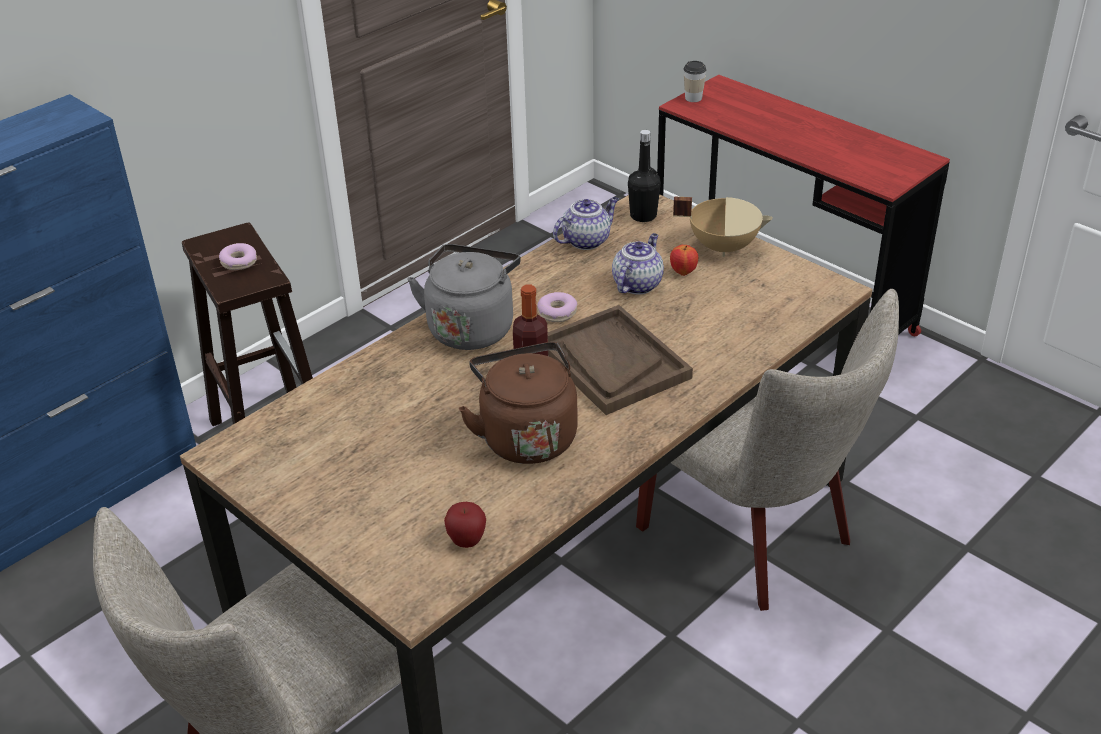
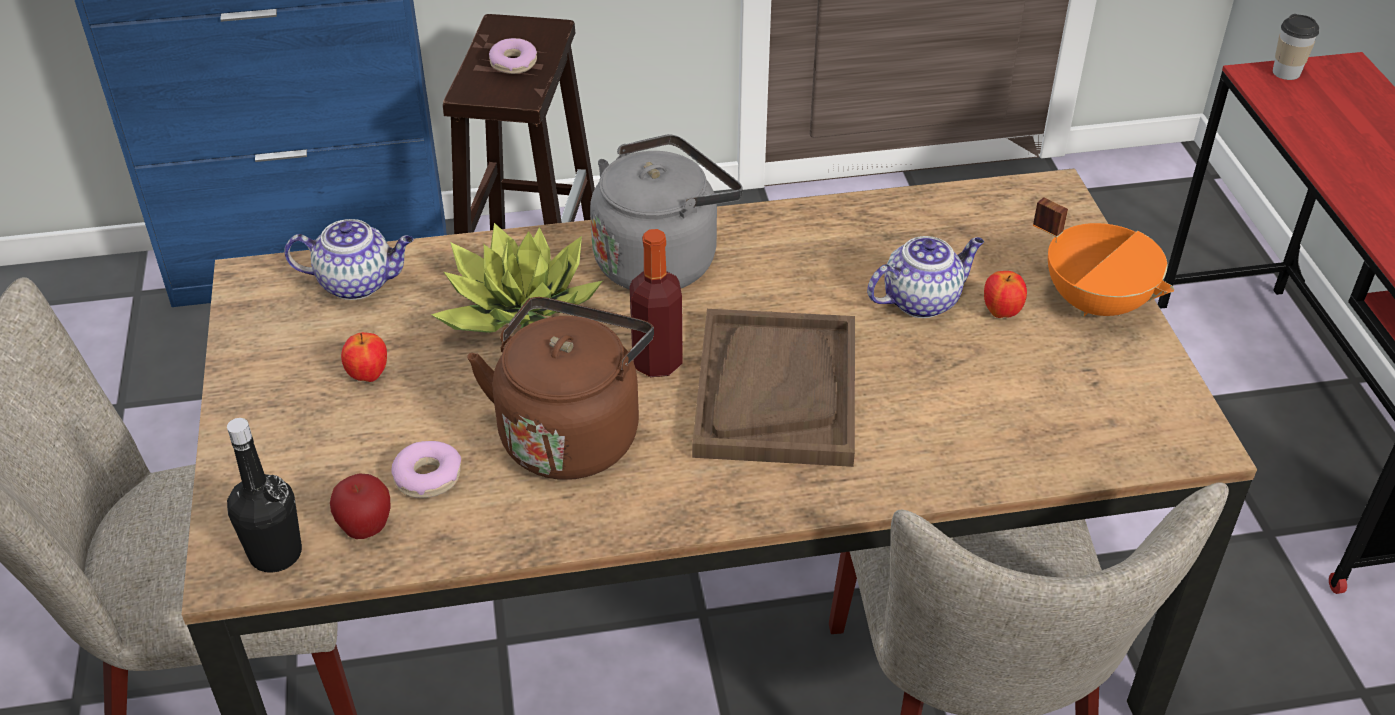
camera: 35 degrees right, 5 degrees up
donut [537,292,577,322] -> donut moved to [391,441,461,498]
teapot [553,197,619,250] -> teapot moved to [284,219,413,300]
black bottle [628,130,661,222] -> black bottle moved to [227,418,302,573]
beige cooking pot [673,196,773,257] -> orange cooking pot [1033,197,1174,317]
none -> apple [341,332,387,382]
none -> potted plant [431,223,603,333]

